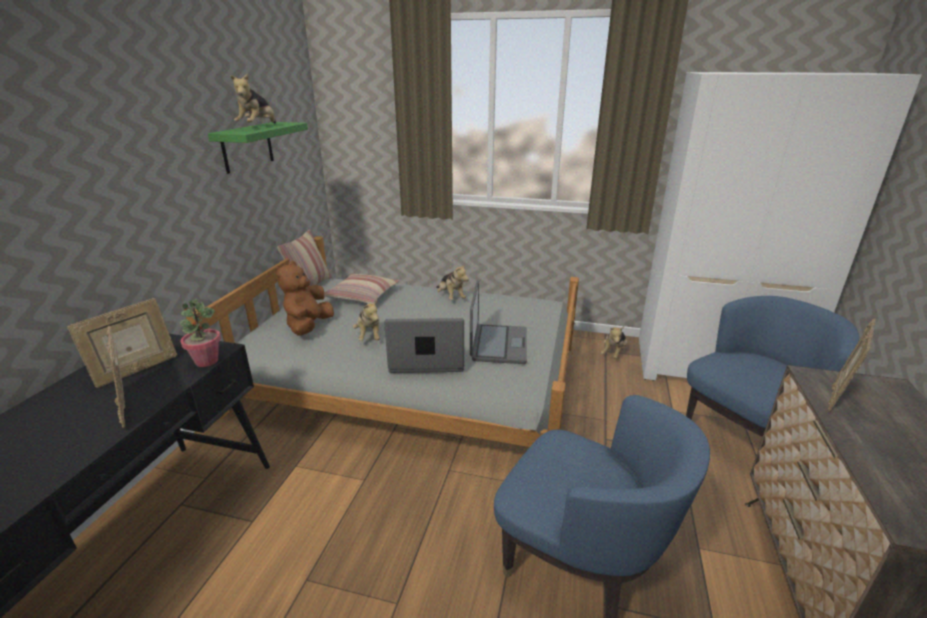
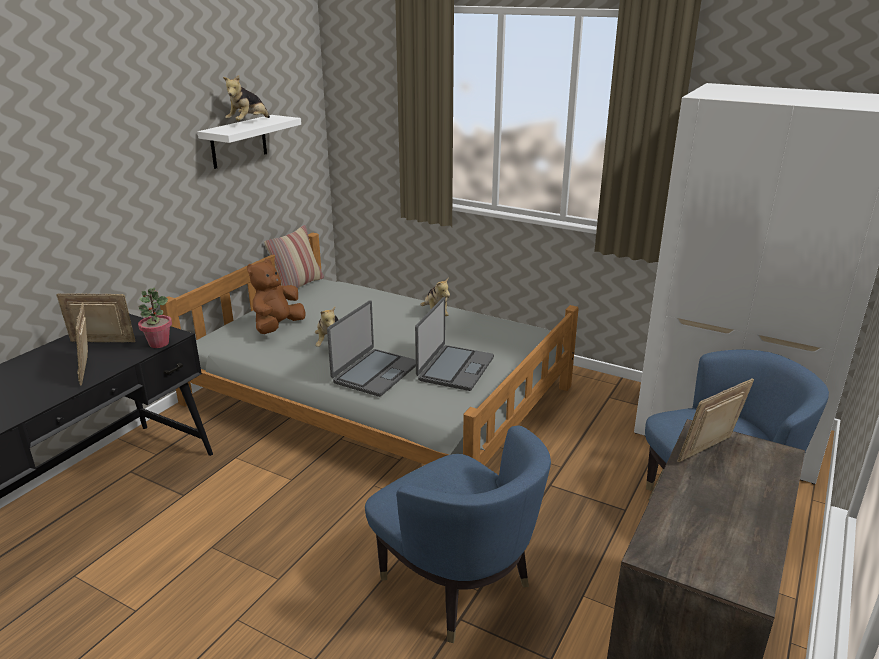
camera: 15 degrees right, 0 degrees up
picture frame [67,298,177,388] -> picture frame turned 150 degrees counterclockwise [56,293,135,342]
green shelf [208,122,308,174] -> white shelf [198,115,301,169]
pillow [324,273,400,304] -> none
laptop [384,318,464,373] -> laptop turned 105 degrees clockwise [327,300,416,397]
plush toy [601,326,628,359] -> none

